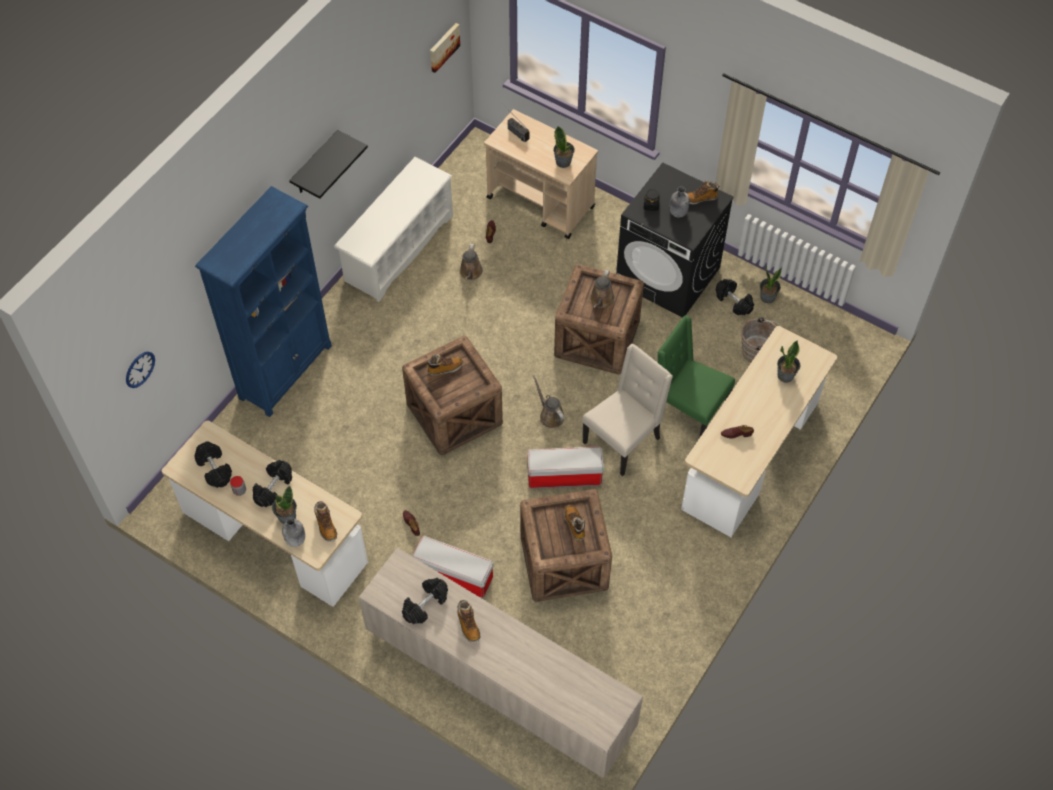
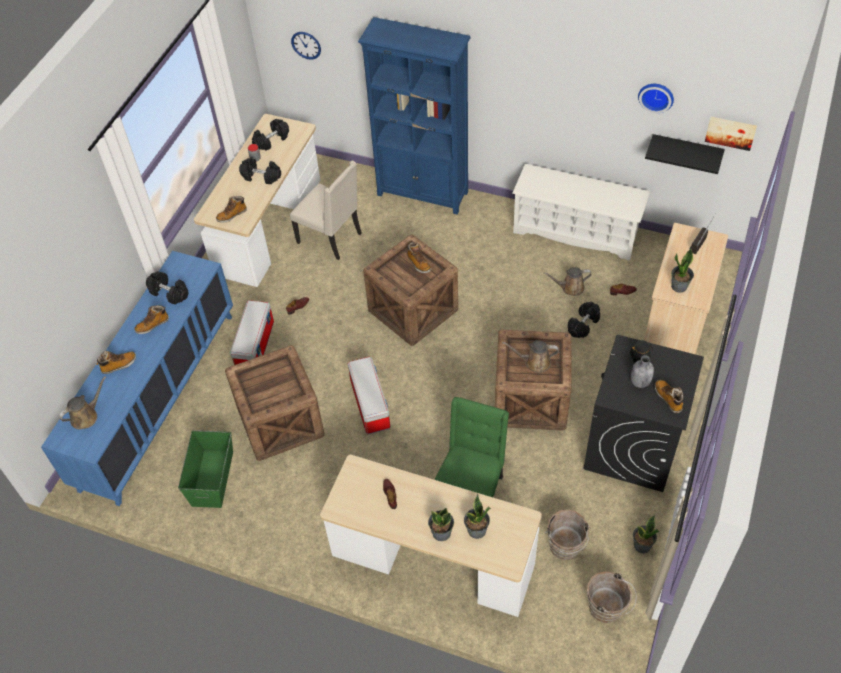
camera: 80 degrees right, 5 degrees down
potted plant [272,485,297,524] -> potted plant moved to [428,508,454,541]
grey bottle [282,517,305,547] -> none
black shelf [289,130,368,199] -> black shelf moved to [645,134,725,174]
beige cabinet [359,547,643,778] -> blue cabinet [41,251,233,506]
brown watering can [533,375,565,428] -> brown watering can moved to [59,376,106,429]
boot [564,505,585,541] -> boot moved to [97,351,136,374]
beige chair [582,344,673,476] -> beige chair moved to [290,161,362,260]
black dumbbell [716,279,754,315] -> black dumbbell moved to [568,302,600,338]
none -> green storage box [178,430,233,508]
none -> brown bucket [587,571,637,623]
none -> wall clock [638,84,674,113]

